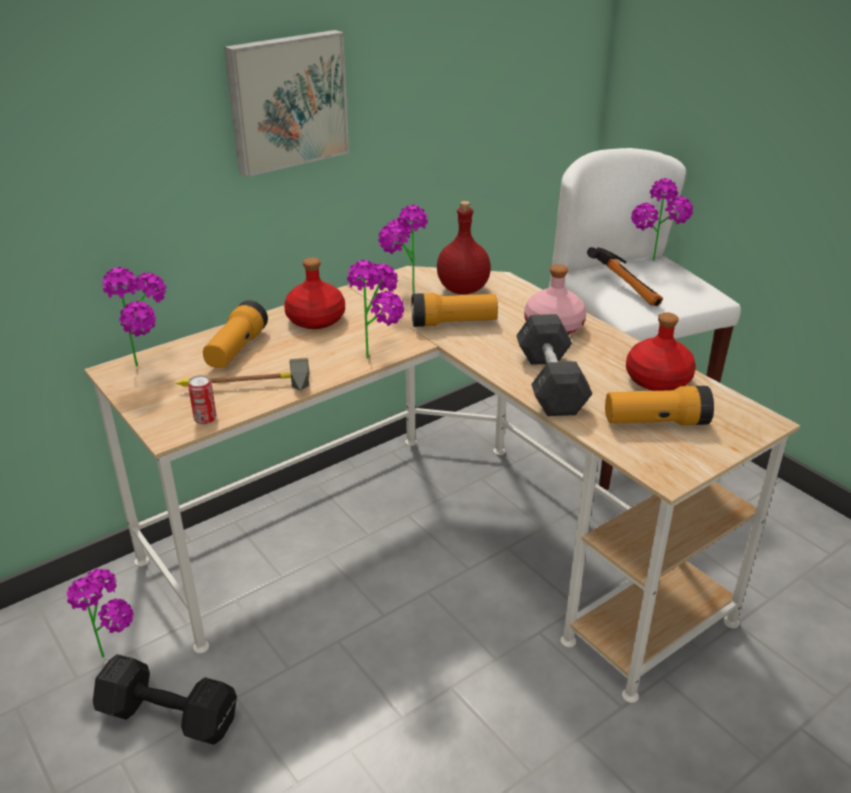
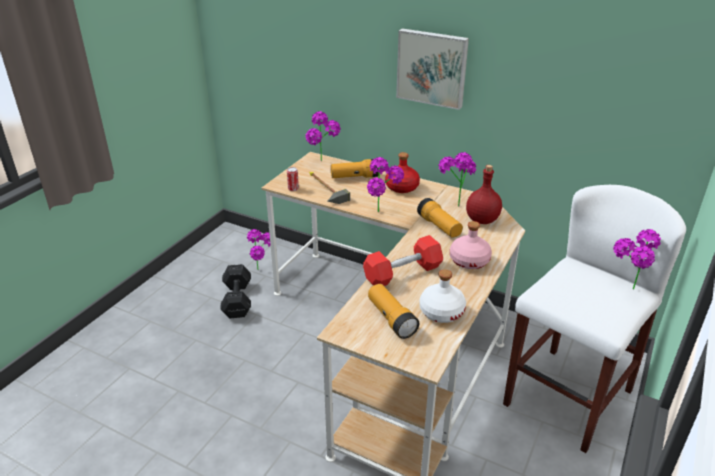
camera: 65 degrees right, 0 degrees up
grey dumbbell [516,314,592,416] -> red dumbbell [363,235,443,286]
hammer [587,247,663,306] -> none
red bottle [626,312,696,391] -> white bottle [420,269,466,323]

